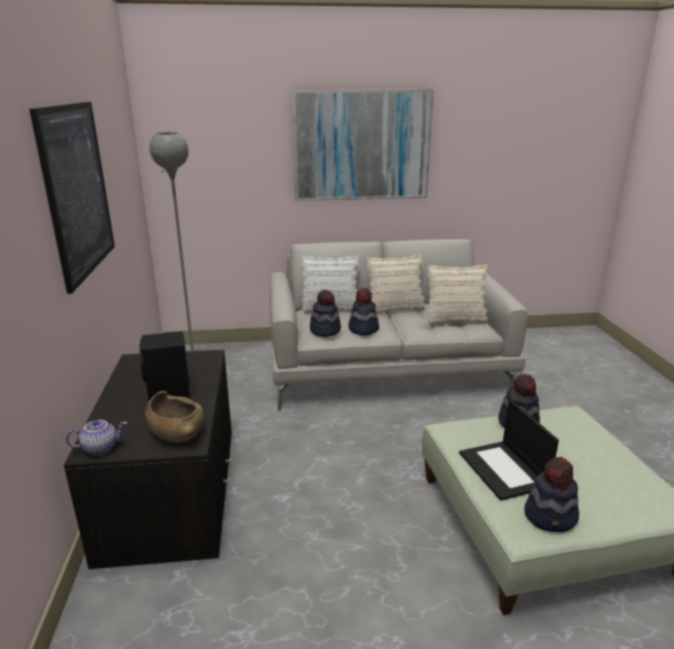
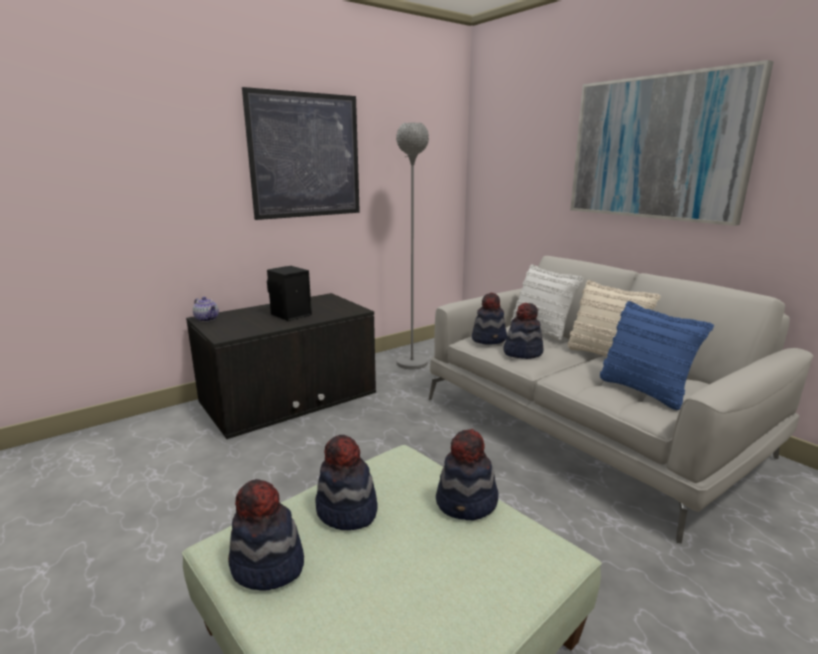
camera: 60 degrees right, 5 degrees down
brown bowl [145,391,203,443] -> none
beige pillow [427,265,488,324] -> blue pillow [600,301,714,410]
laptop [459,400,559,501] -> hat [315,435,378,530]

